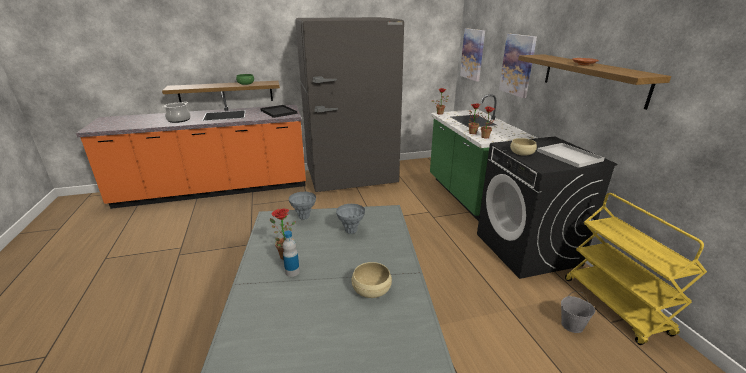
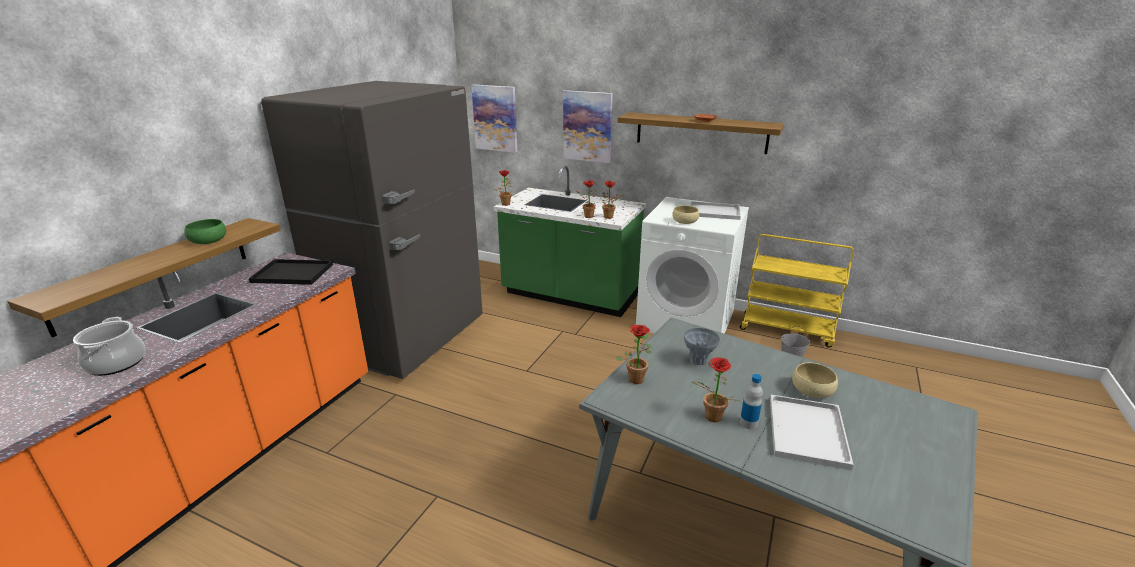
camera: 50 degrees left, 0 degrees up
grey vase [289,192,316,220] -> potted plant [616,325,652,384]
black washing machine [477,137,617,279] -> white washing machine [636,197,749,334]
none -> white tray [770,395,853,470]

